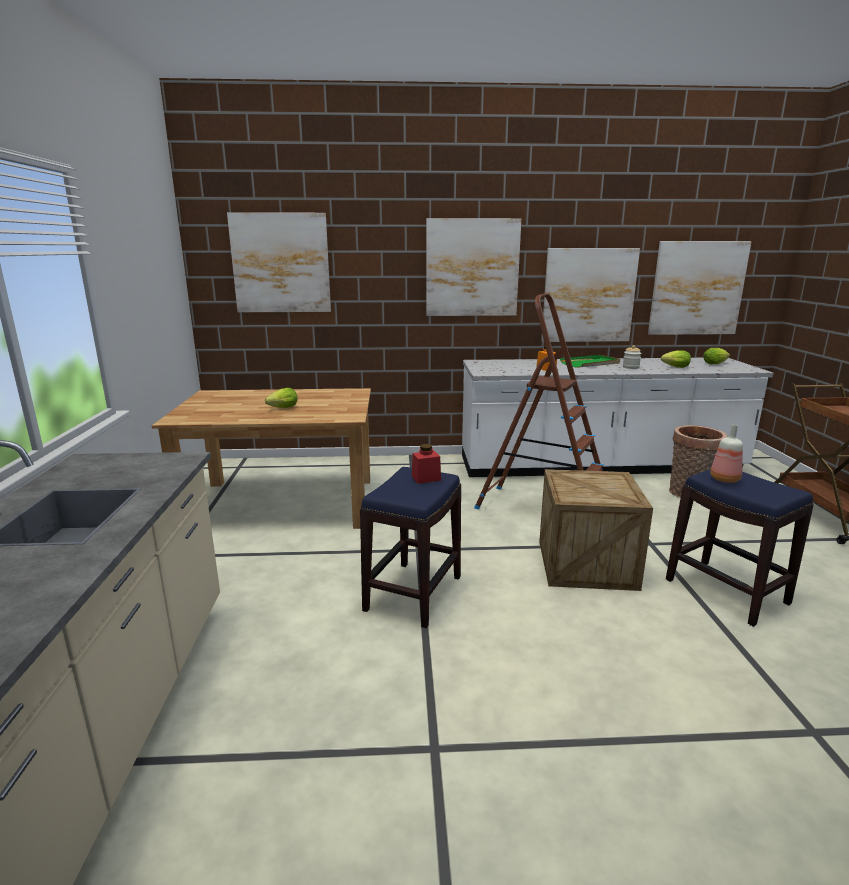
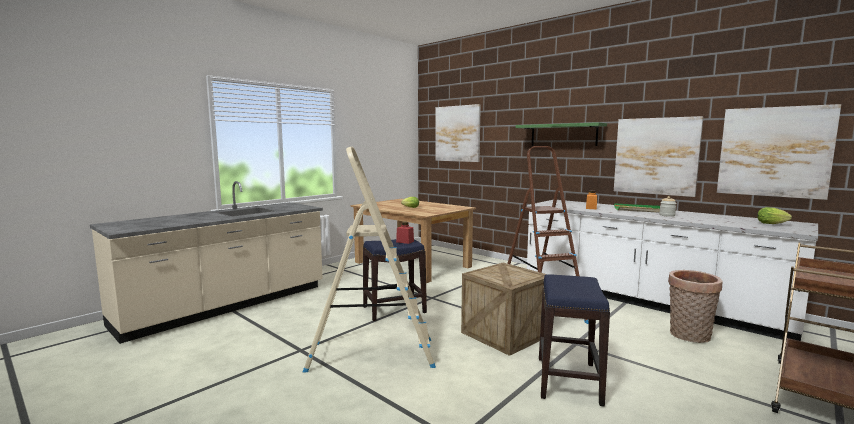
camera: 45 degrees right, 10 degrees down
picture [426,218,521,316] -> green shelf [516,122,607,146]
lettuce [661,350,691,368] -> none
bottle [710,424,743,483] -> none
none -> beige step ladder [303,147,436,373]

